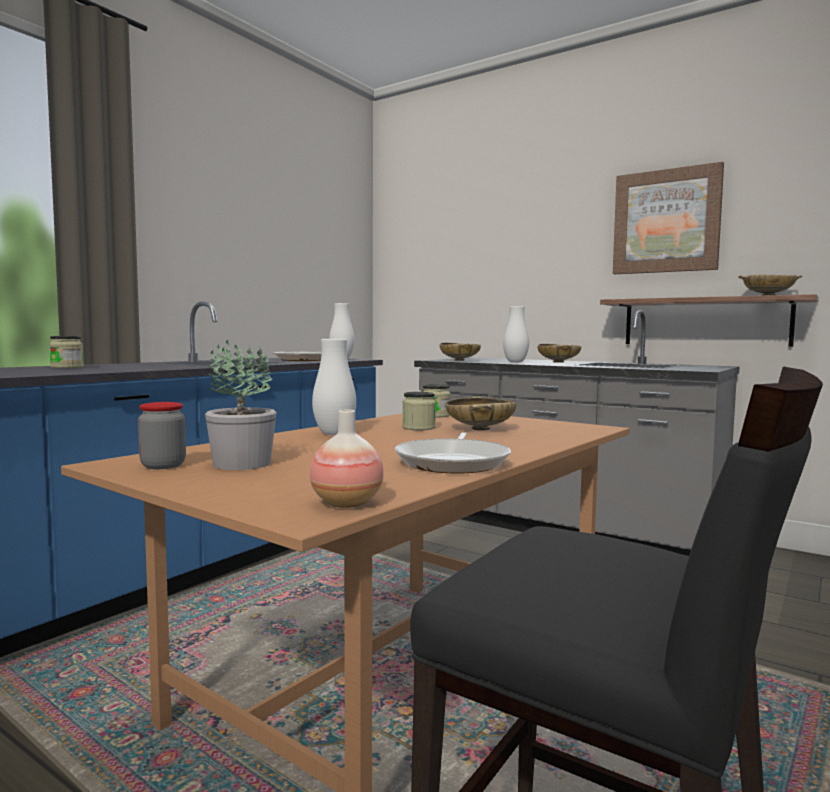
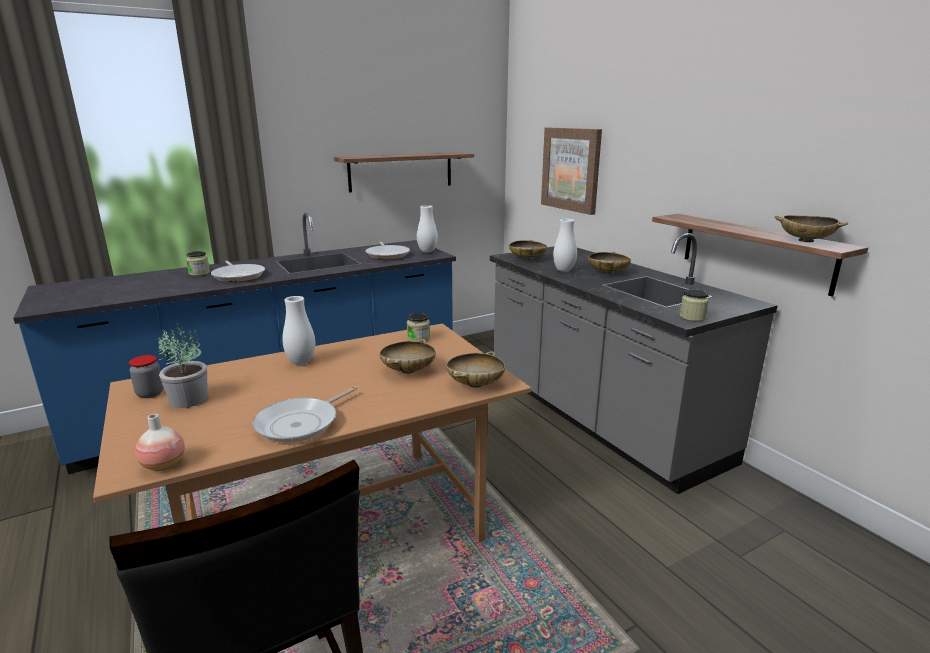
camera: 25 degrees right, 15 degrees up
jar [402,392,436,430] -> jar moved to [680,289,709,321]
picture [613,162,724,274] -> picture moved to [541,128,602,215]
none -> frying pan [211,260,265,282]
none -> shelf [334,152,474,192]
none -> beige bowl [446,351,505,388]

